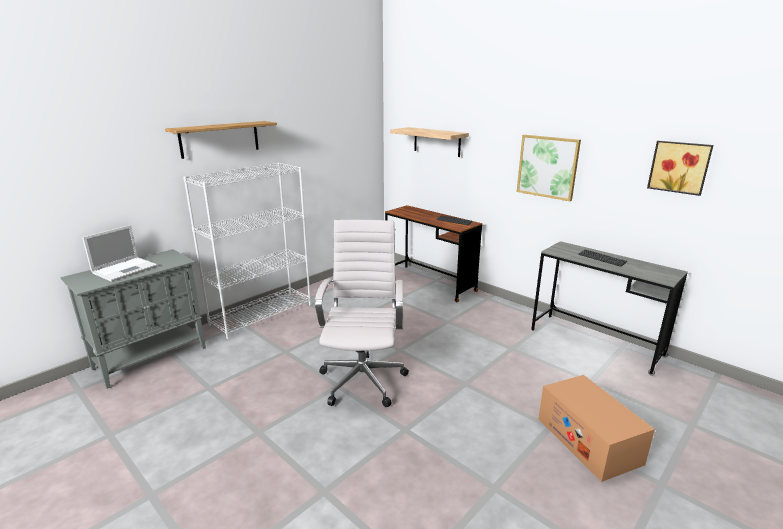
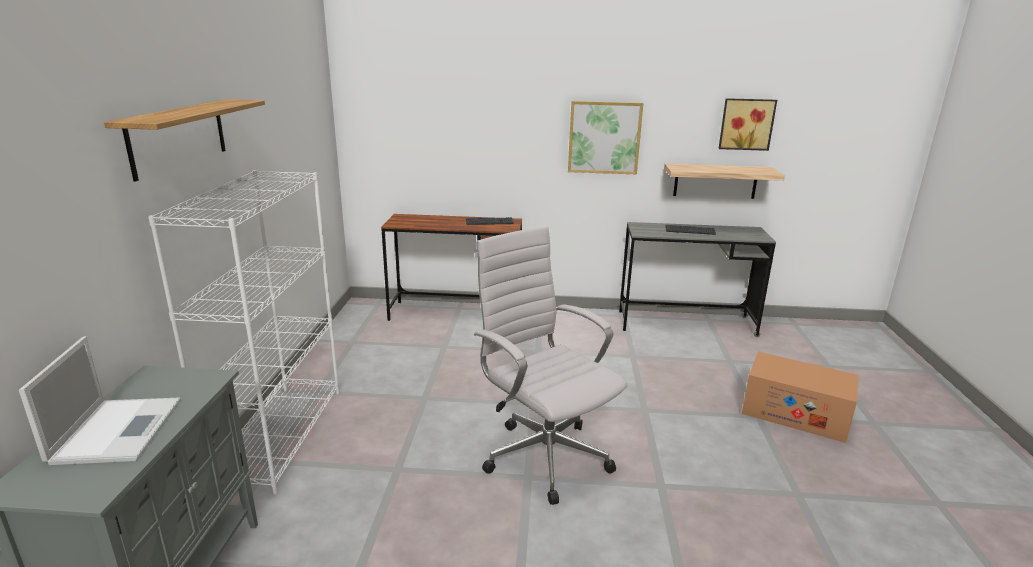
camera: 40 degrees left, 0 degrees up
shelf [390,127,469,157] -> shelf moved to [664,163,785,199]

